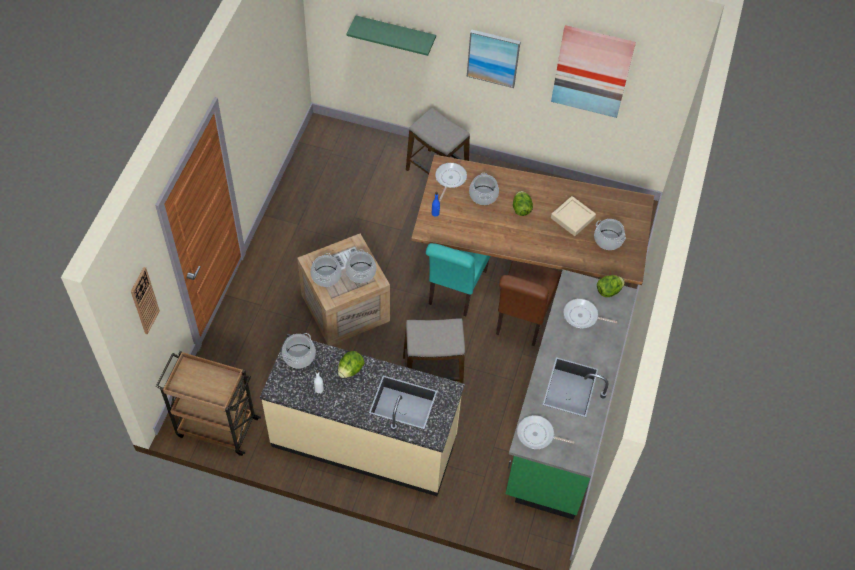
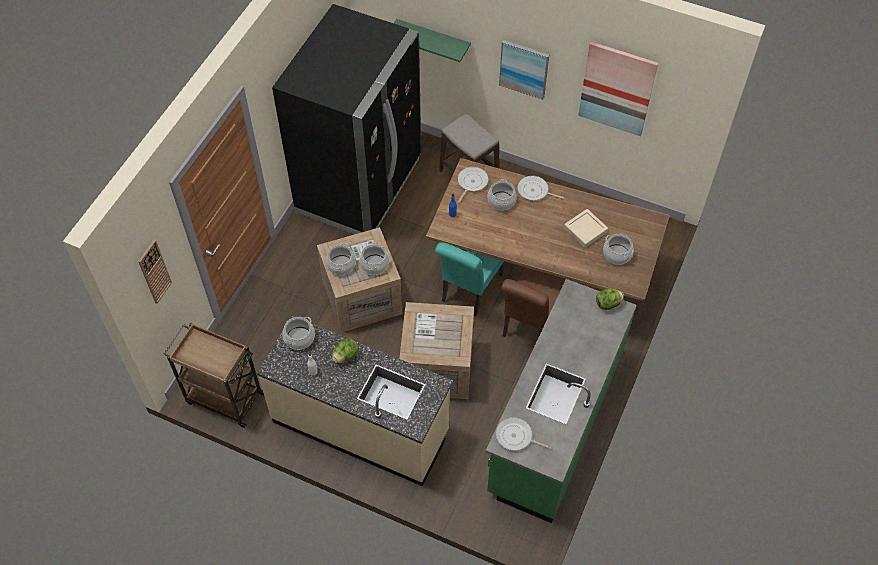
camera: 10 degrees right, 0 degrees up
stool [403,318,465,383] -> crate [399,302,474,399]
lettuce [513,191,533,216] -> none
frying pan [563,299,617,328] -> frying pan moved to [517,176,564,200]
none -> black fridge [272,4,421,234]

